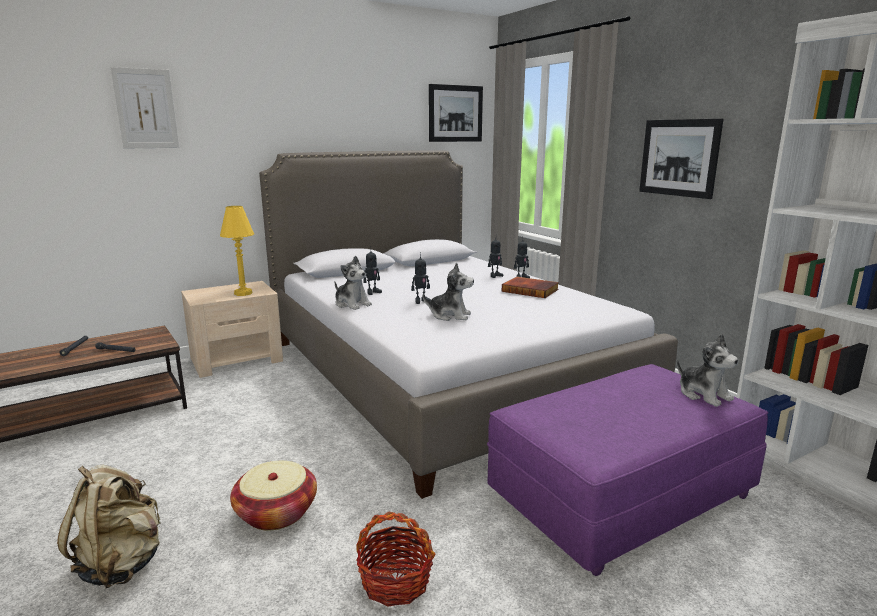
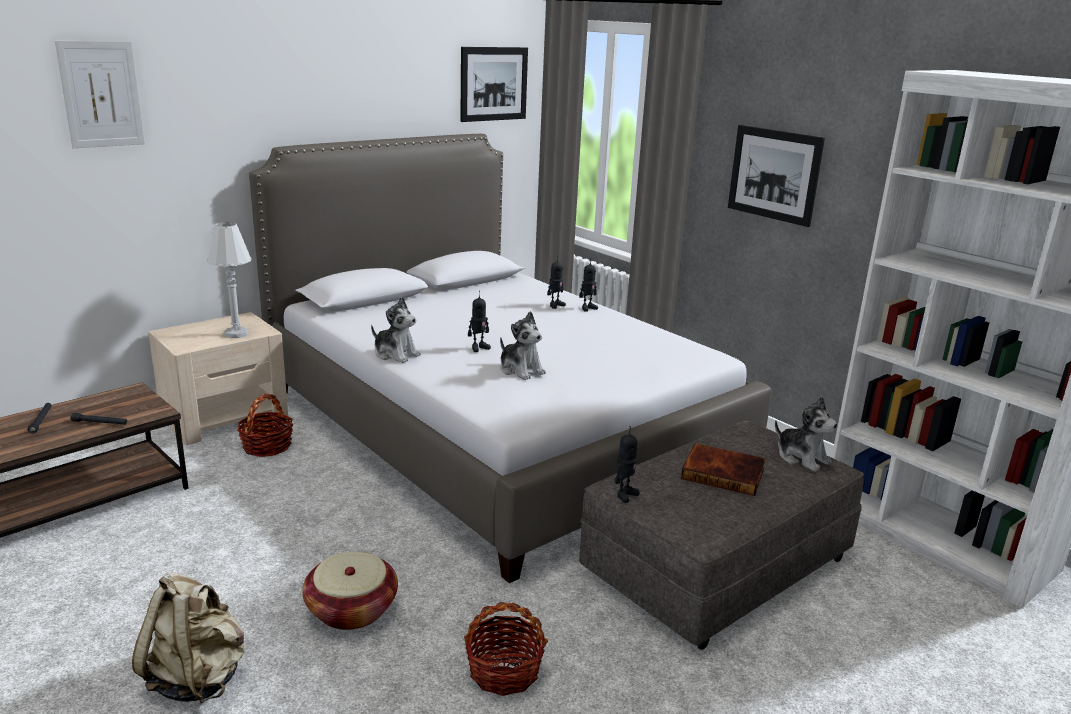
camera: 10 degrees left, 5 degrees up
yellow table lamp [220,206,254,296] -> white table lamp [207,222,252,338]
toy robot [363,246,382,295] -> toy robot moved to [614,426,640,503]
plush toy [423,263,474,321] -> plush toy turned 45 degrees clockwise [500,311,546,380]
purple ottoman [487,364,768,576] -> grey ottoman [579,421,864,650]
book [502,277,559,298] -> book moved to [681,443,766,496]
none -> basket [237,394,293,457]

